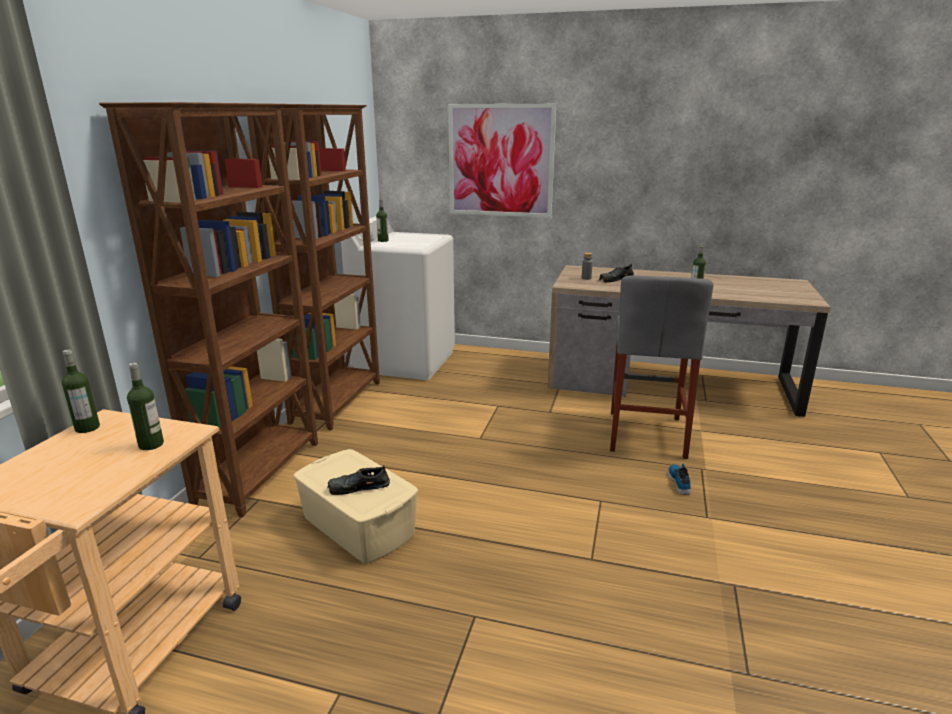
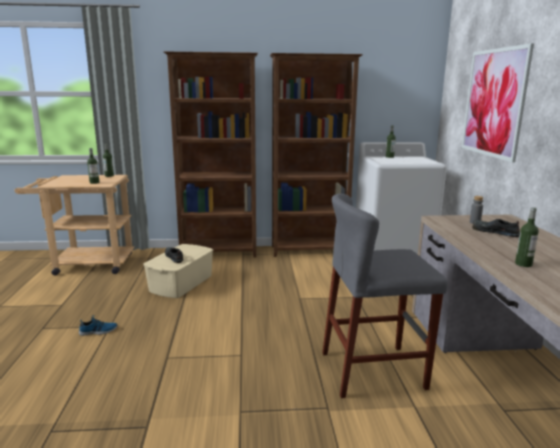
camera: 70 degrees right, 5 degrees down
shoe [668,464,691,495] -> shoe moved to [79,315,118,336]

